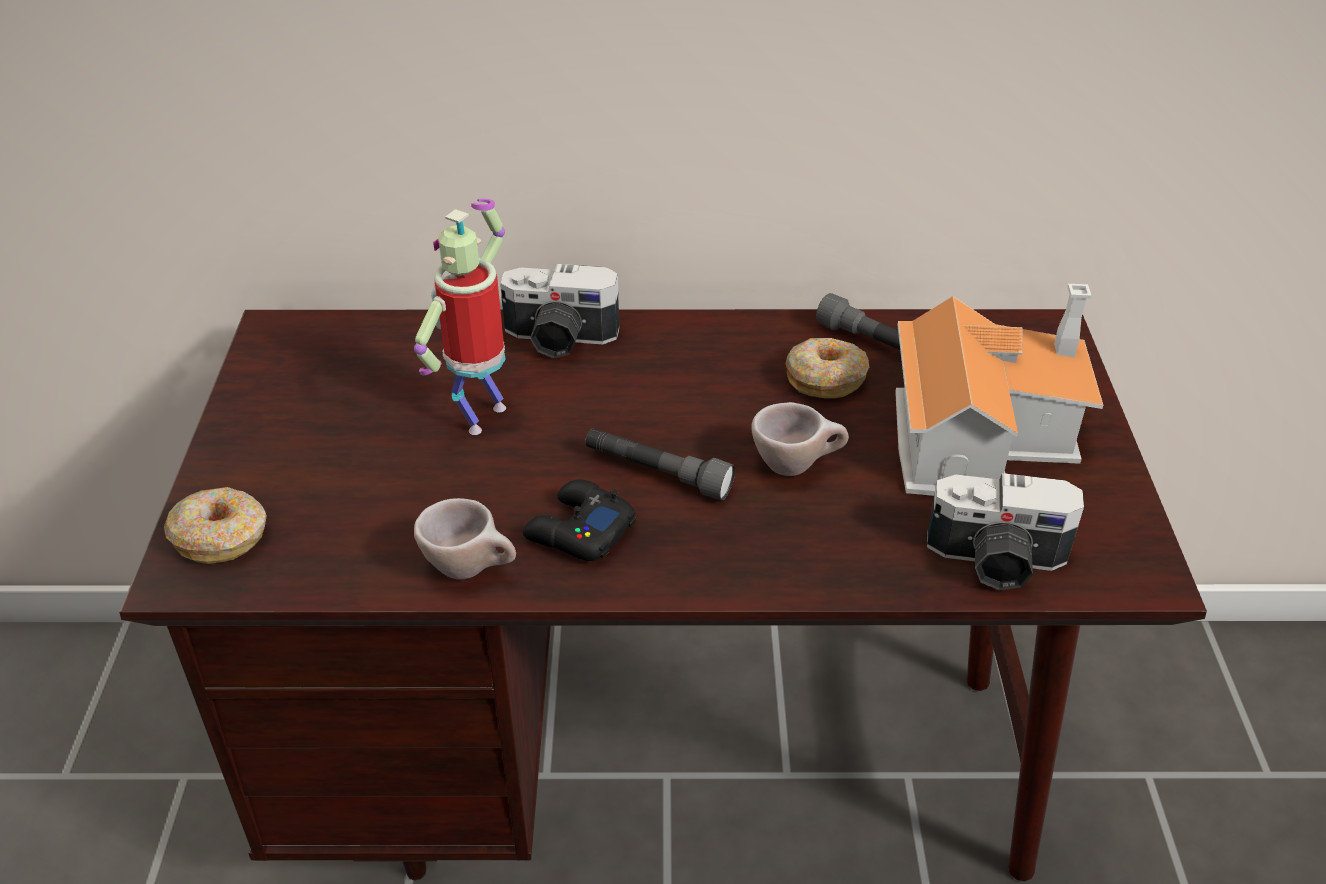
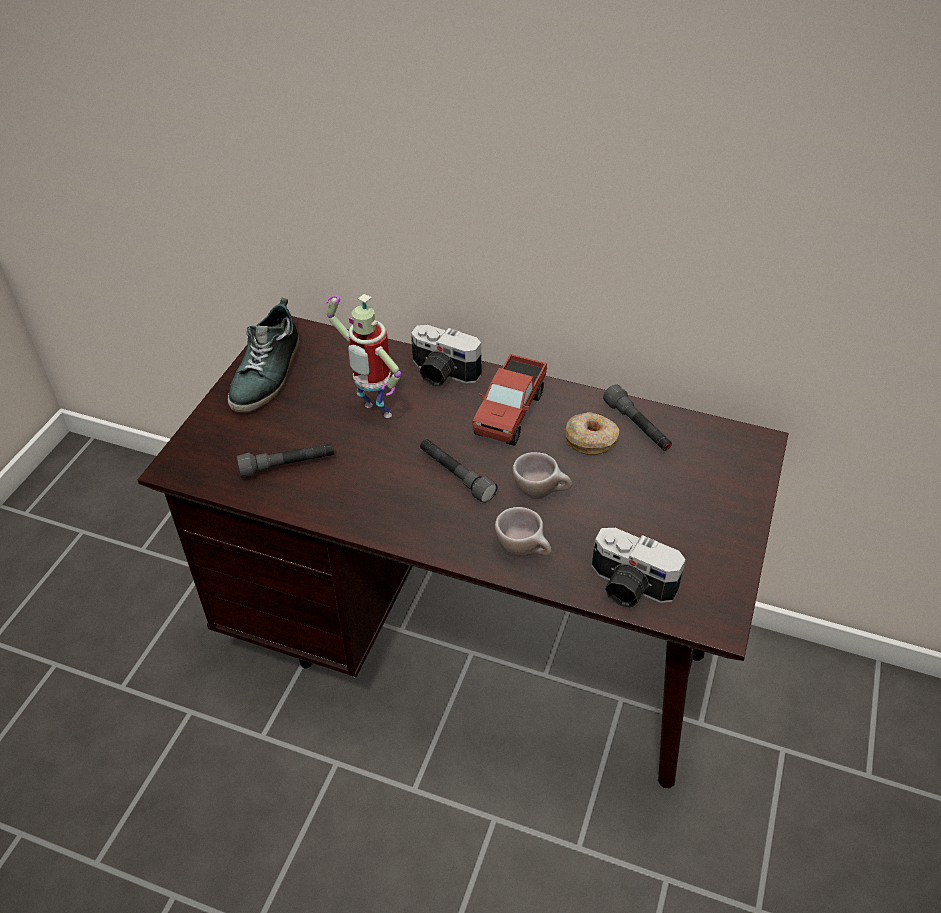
camera: 20 degrees right, 5 degrees up
donut [164,487,267,564] -> none
toy robot [414,199,506,435] -> toy robot turned 105 degrees counterclockwise [326,294,401,418]
beige cup [414,498,516,579] -> beige cup moved to [495,507,552,557]
black game controller [523,479,636,561] -> none
toy house [895,284,1104,496] -> none
none -> shoe [228,298,300,413]
none -> grey flashlight [237,443,334,478]
none -> toy truck [472,354,547,446]

